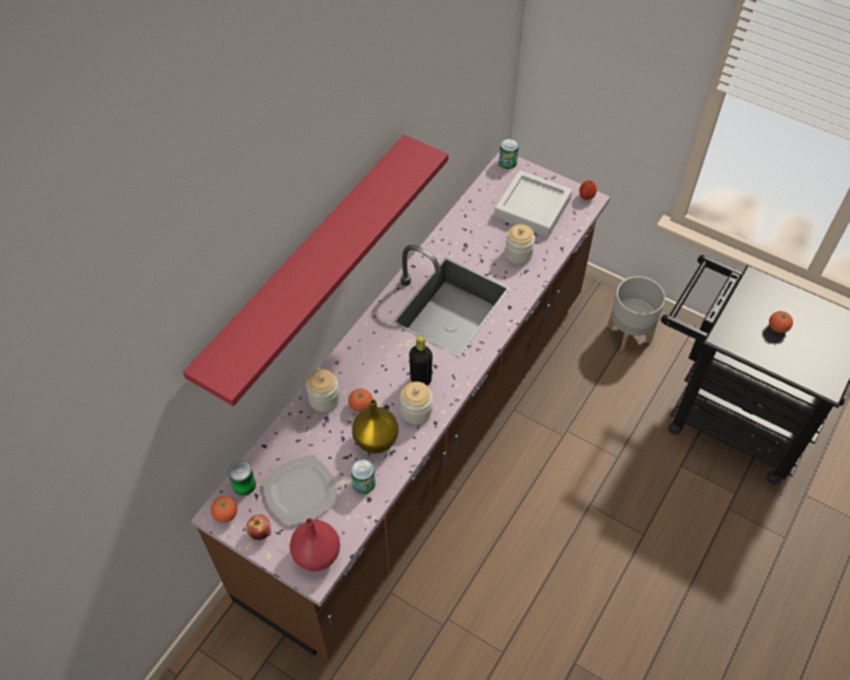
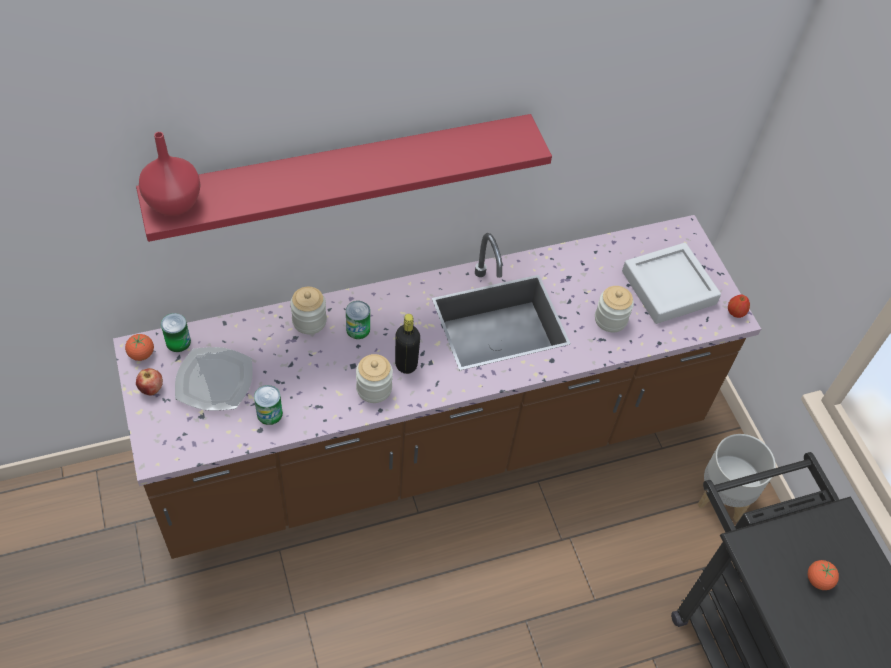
camera: 35 degrees right, 0 degrees up
red vase [290,518,340,571] -> red vase moved to [139,132,201,216]
tomato [348,388,373,412] -> none
yellow vase [352,399,399,453] -> none
can [499,138,519,169] -> can moved to [346,301,370,339]

